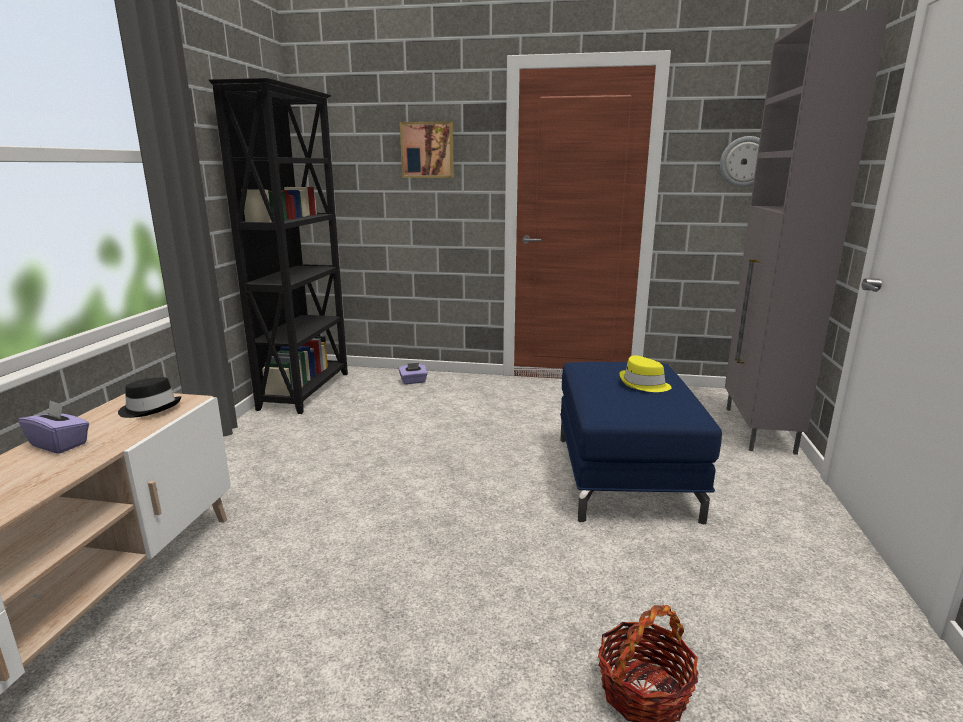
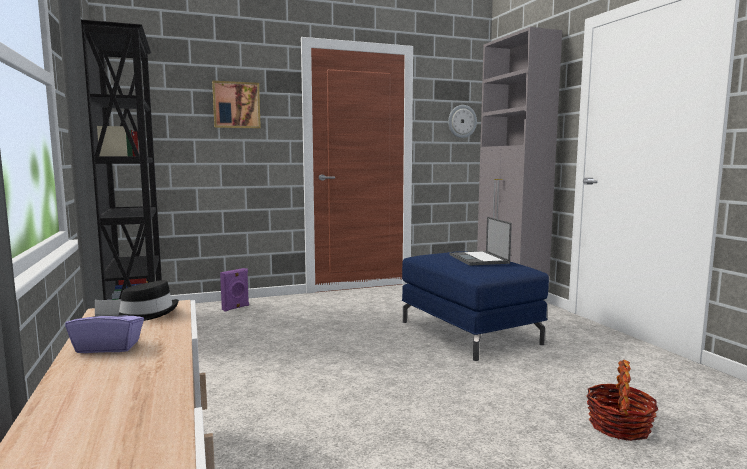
camera: 30 degrees left, 10 degrees down
purple tissue box [398,363,428,384] -> purple speaker [220,268,249,311]
yellow hat [620,355,672,392] -> laptop [450,217,512,266]

